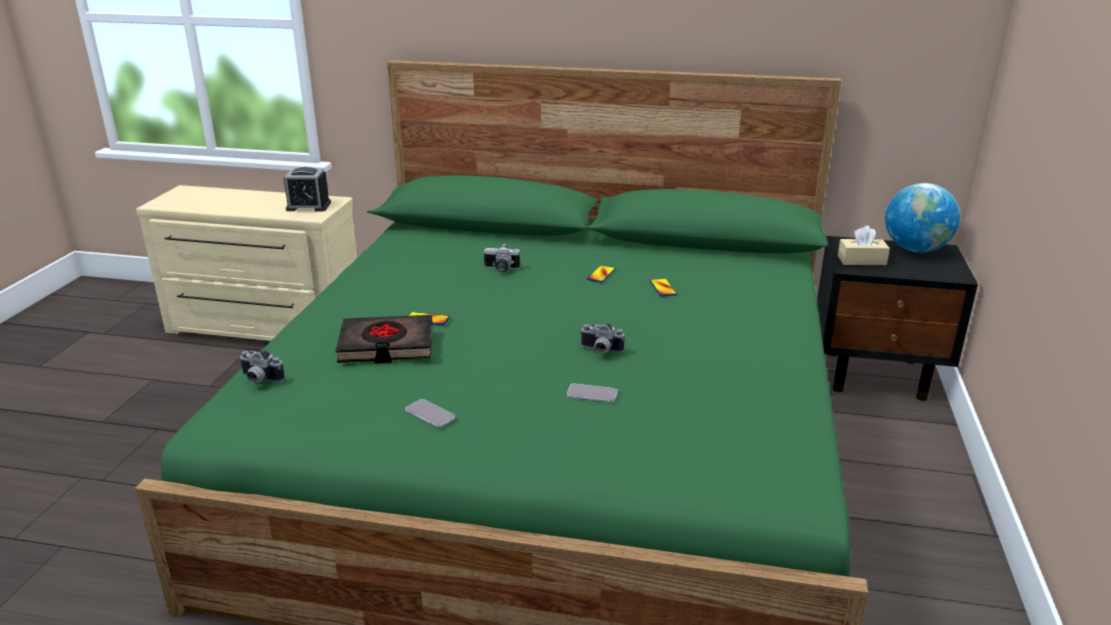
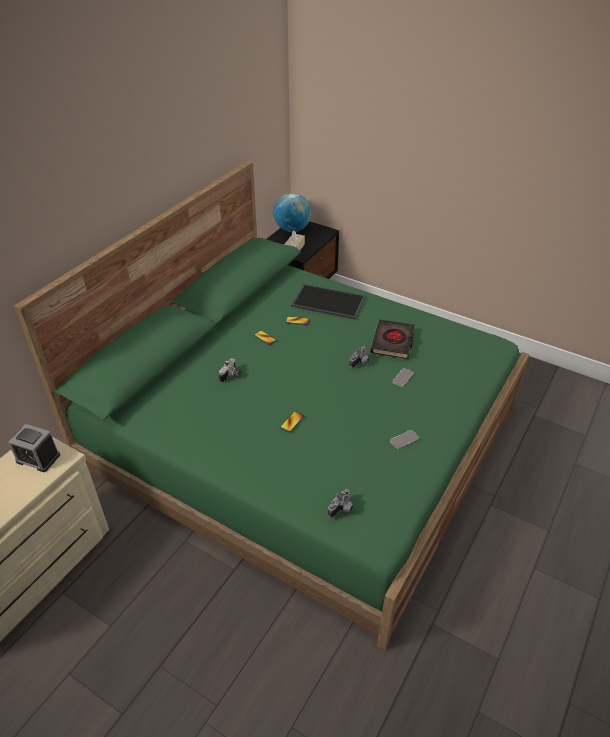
camera: 70 degrees left, 15 degrees up
alarm clock [284,167,331,211] -> alarm clock turned 90 degrees clockwise [8,424,60,472]
black book [336,315,433,363] -> black book moved to [370,319,415,359]
none -> tray [291,284,365,320]

